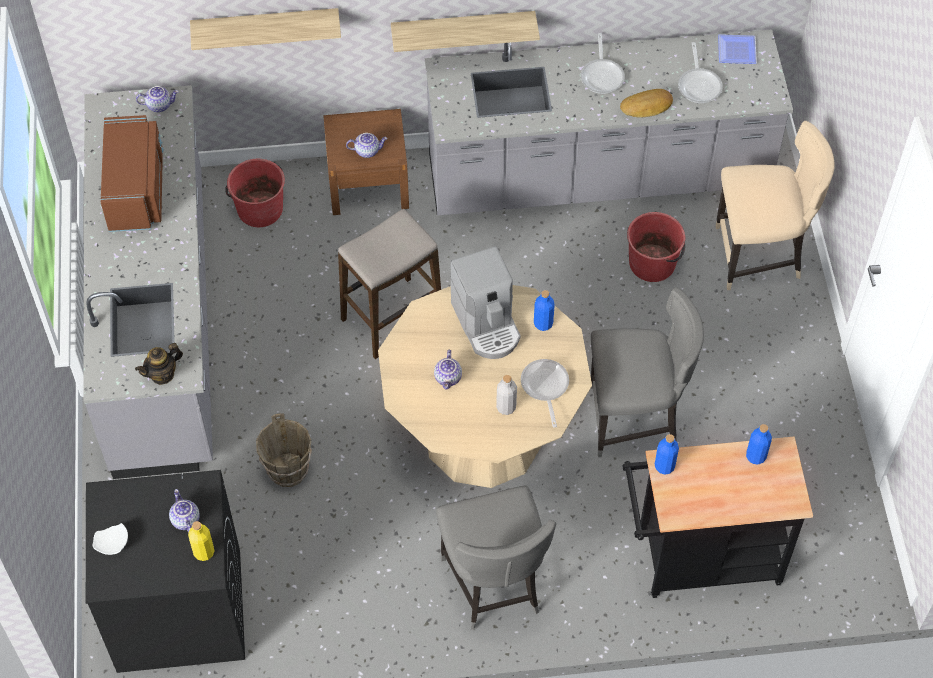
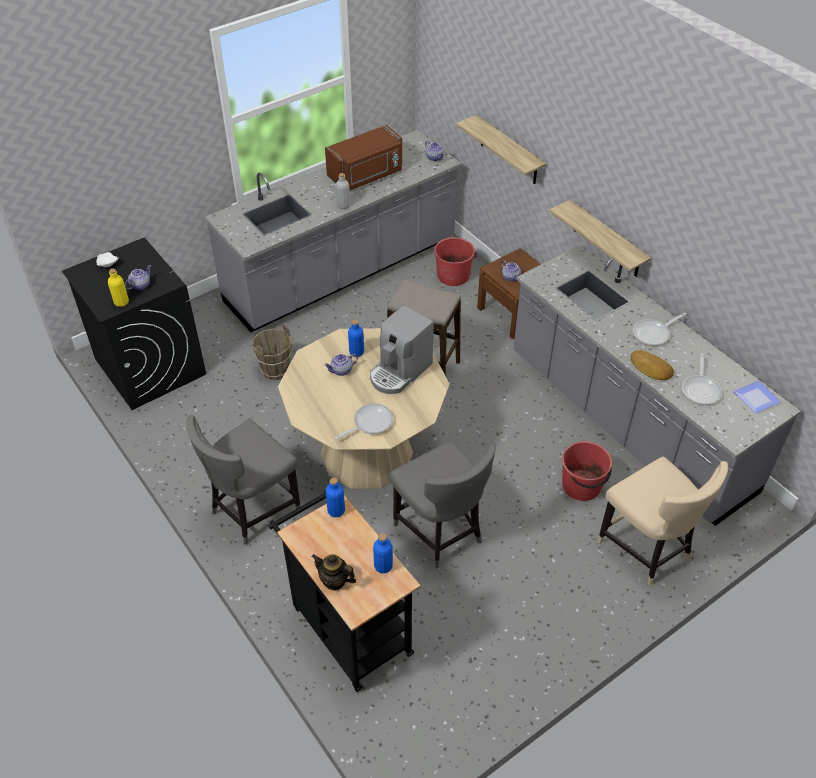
camera: 60 degrees right, 10 degrees down
teapot [135,343,183,385] -> teapot moved to [312,554,356,591]
grey bottle [496,375,517,415] -> grey bottle moved to [336,173,350,209]
blue bottle [534,290,555,331] -> blue bottle moved to [348,320,364,357]
frying pan [678,42,723,103] -> frying pan turned 45 degrees counterclockwise [682,354,722,405]

